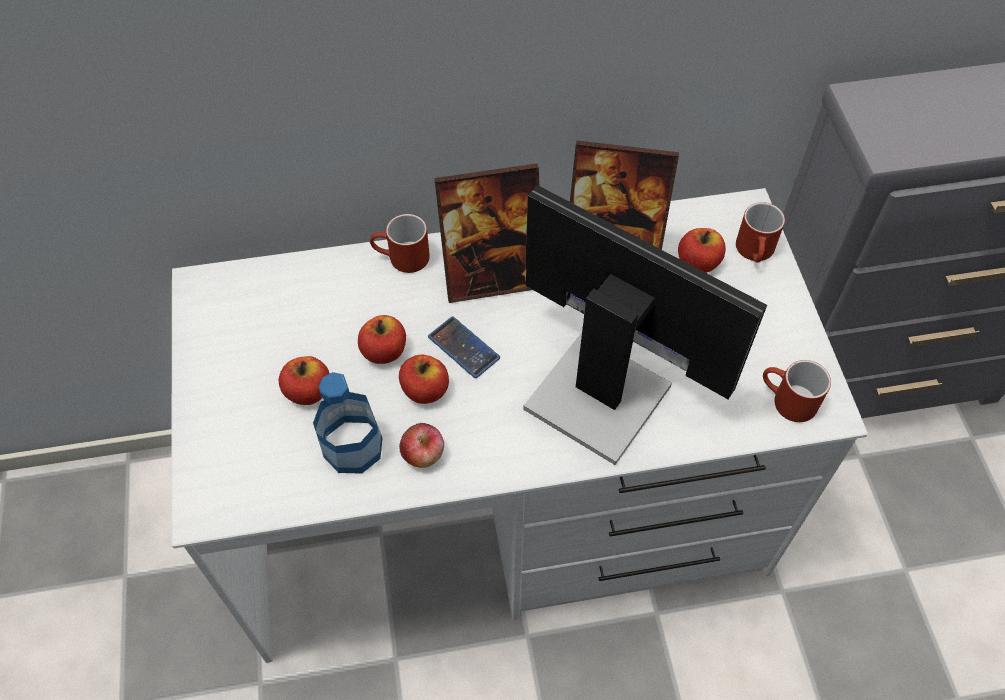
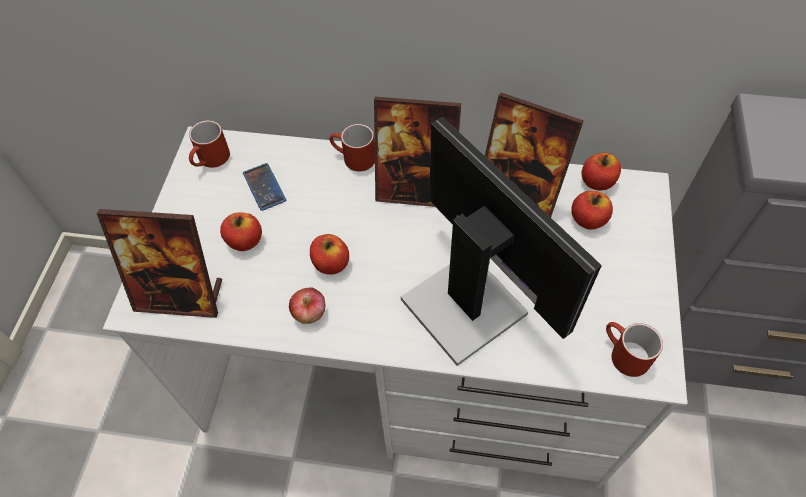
camera: 20 degrees right, 0 degrees up
bottle [313,372,383,474] -> none
apple [358,315,406,364] -> apple moved to [582,153,621,191]
phone [428,316,500,378] -> phone moved to [243,163,286,211]
red mug [736,202,785,262] -> red mug moved to [189,120,230,168]
none -> picture frame [96,209,222,318]

